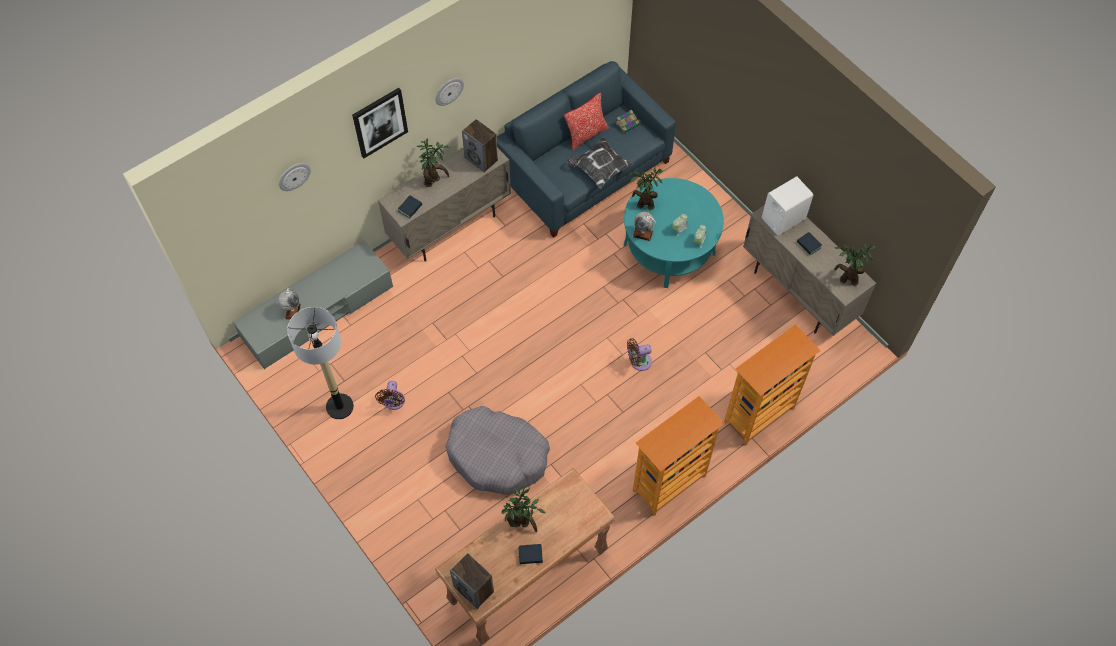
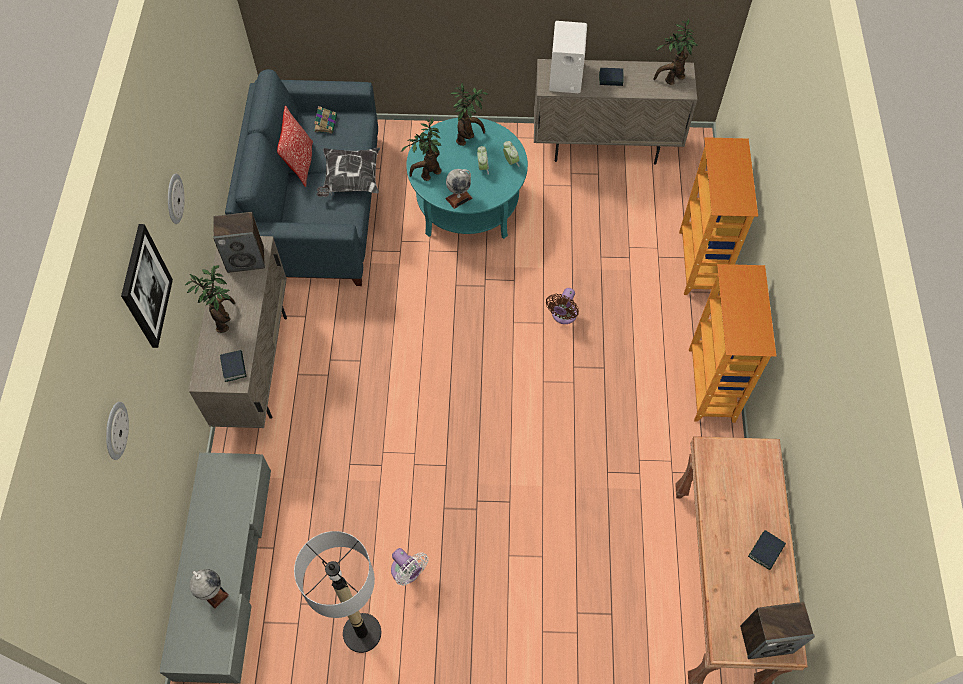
camera: 50 degrees left, 0 degrees up
brown fan [375,381,405,410] -> white fan [391,548,428,586]
grey dog bed [445,406,550,495] -> none
potted plant [501,486,545,532] -> potted plant moved to [450,83,488,146]

